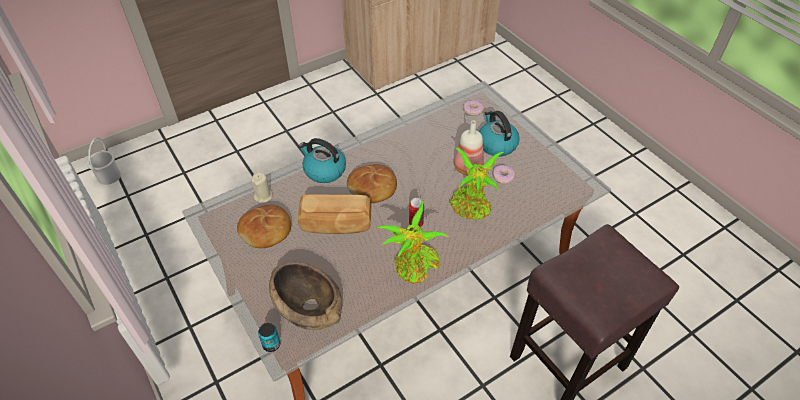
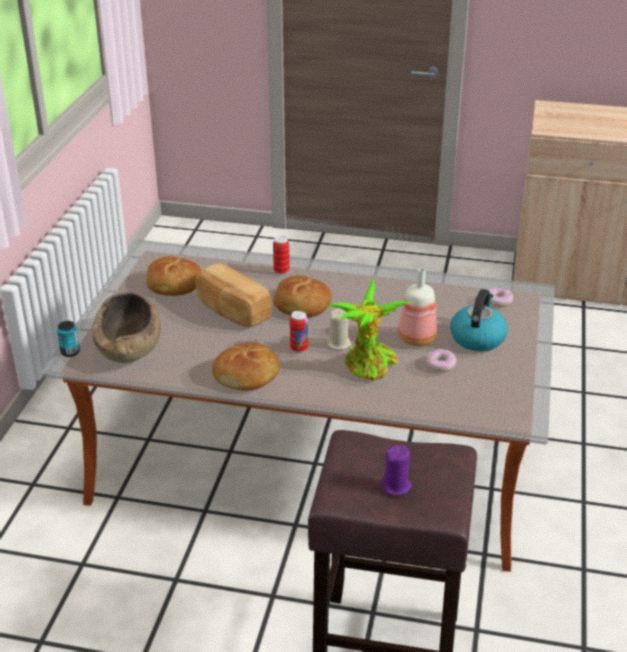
camera: 45 degrees right, 15 degrees down
white bucket [87,137,121,185] -> none
beige candle [251,172,273,204] -> beige candle moved to [327,309,351,350]
kettle [298,138,346,183] -> can [273,236,290,274]
potted plant [376,200,448,284] -> bread [212,343,280,390]
none -> purple candle [381,445,412,495]

